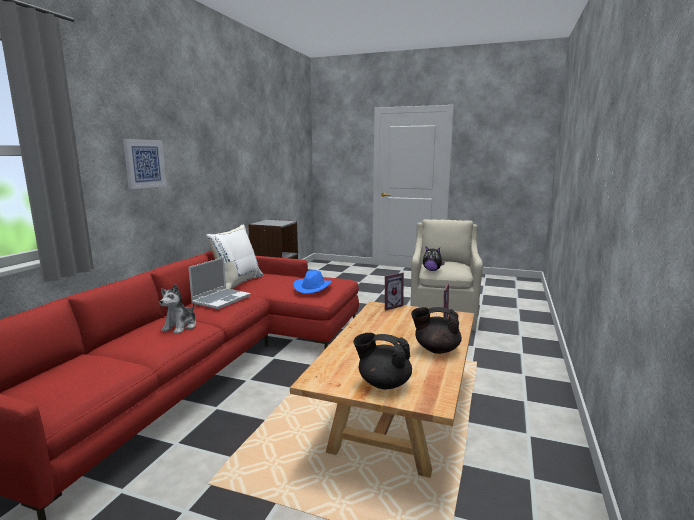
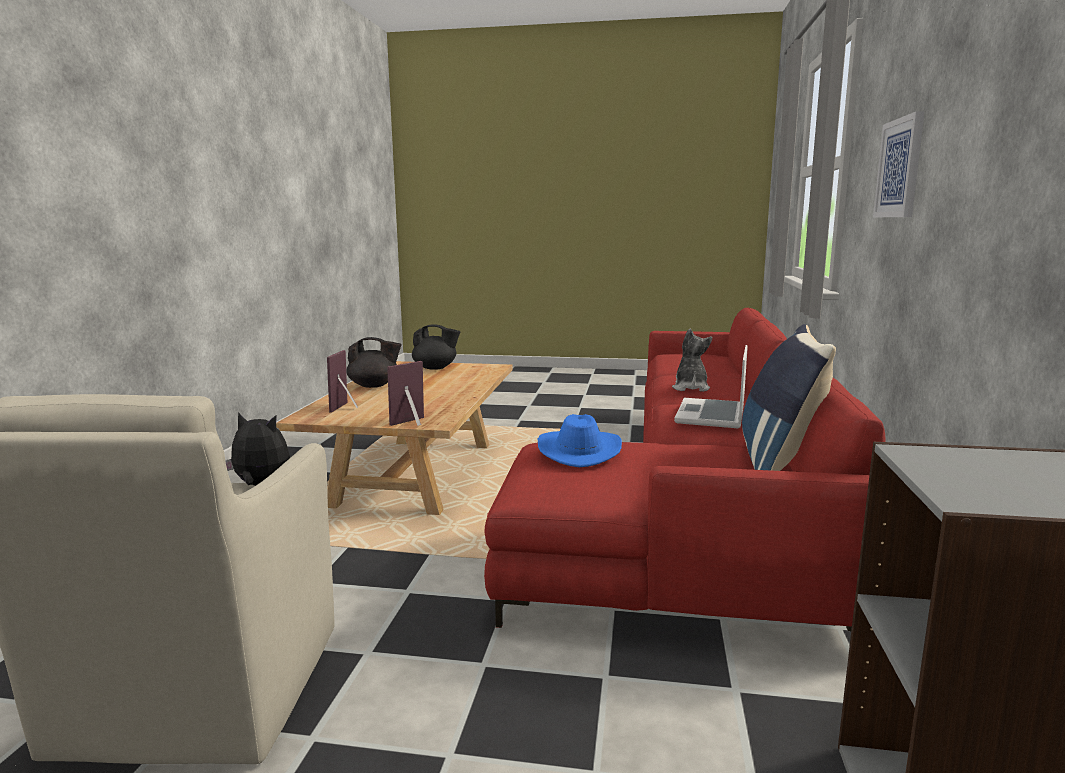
camera: 170 degrees right, 0 degrees up
white pillow [206,225,263,289] -> blue pillow [742,324,836,471]

